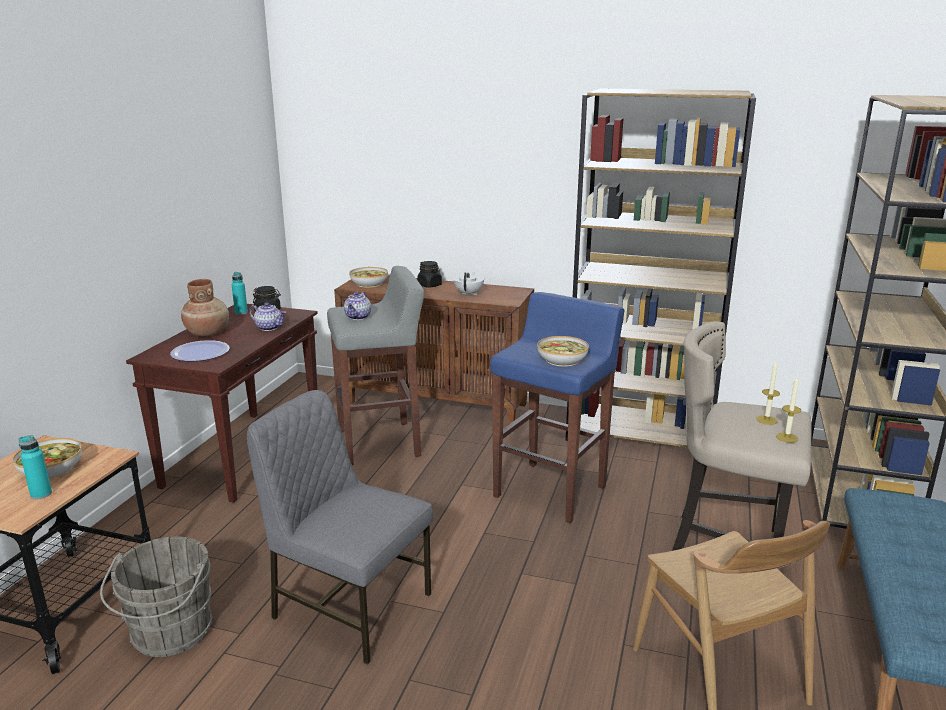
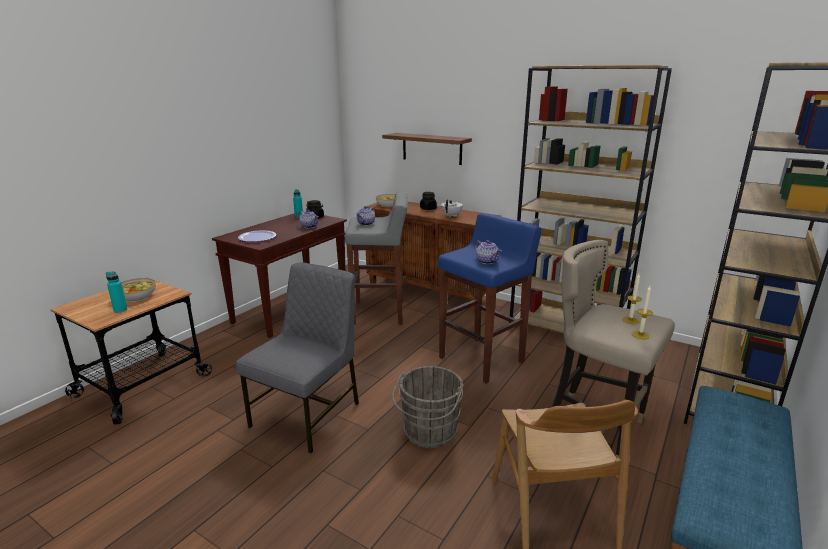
camera: 15 degrees right, 0 degrees up
grey bucket [100,537,213,657] -> grey bucket moved to [392,366,463,448]
brown vase [181,279,229,336] -> none
grey chair [247,390,433,665] -> grey chair turned 75 degrees clockwise [236,262,359,453]
bowl [537,336,589,366] -> teapot [475,240,502,264]
none -> shelf [382,133,472,165]

